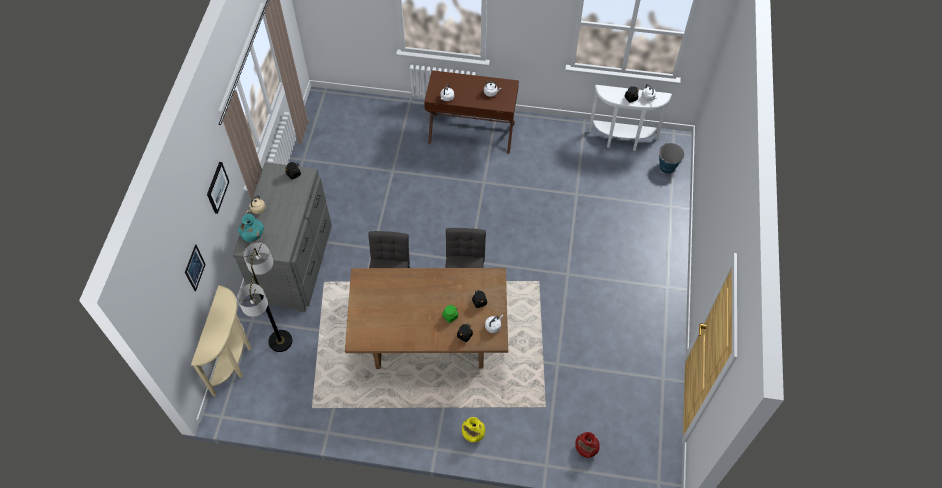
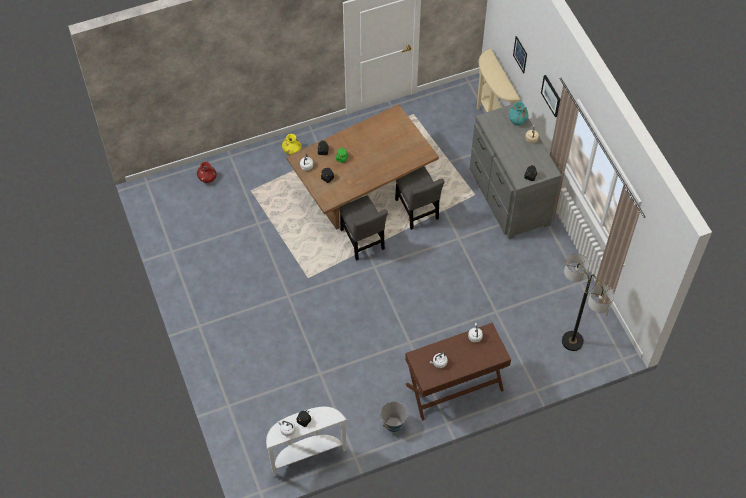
camera: 150 degrees right, 0 degrees up
floor lamp [237,242,292,352] -> floor lamp moved to [562,253,614,351]
bucket [659,143,685,174] -> bucket moved to [380,401,408,432]

